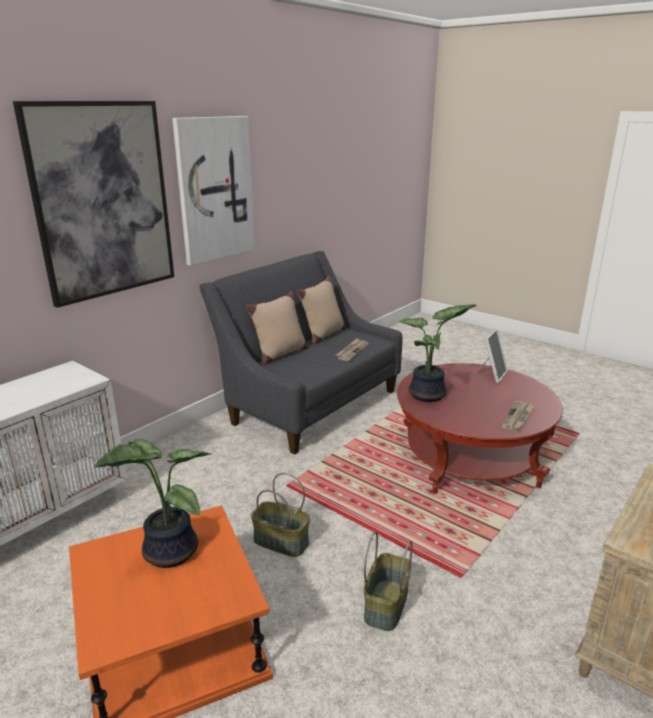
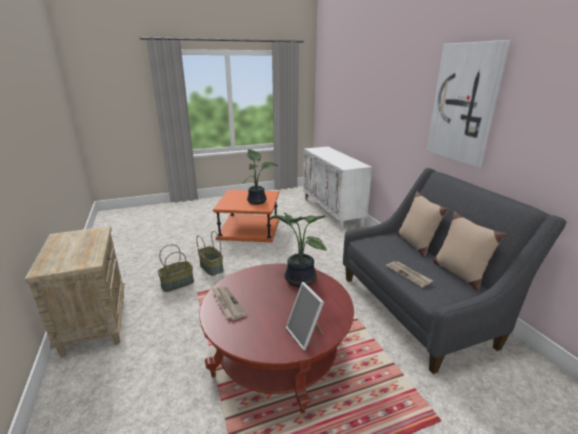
camera: 120 degrees right, 0 degrees up
picture [13,101,174,308] -> none
basket [251,473,310,557] -> basket moved to [158,244,194,292]

